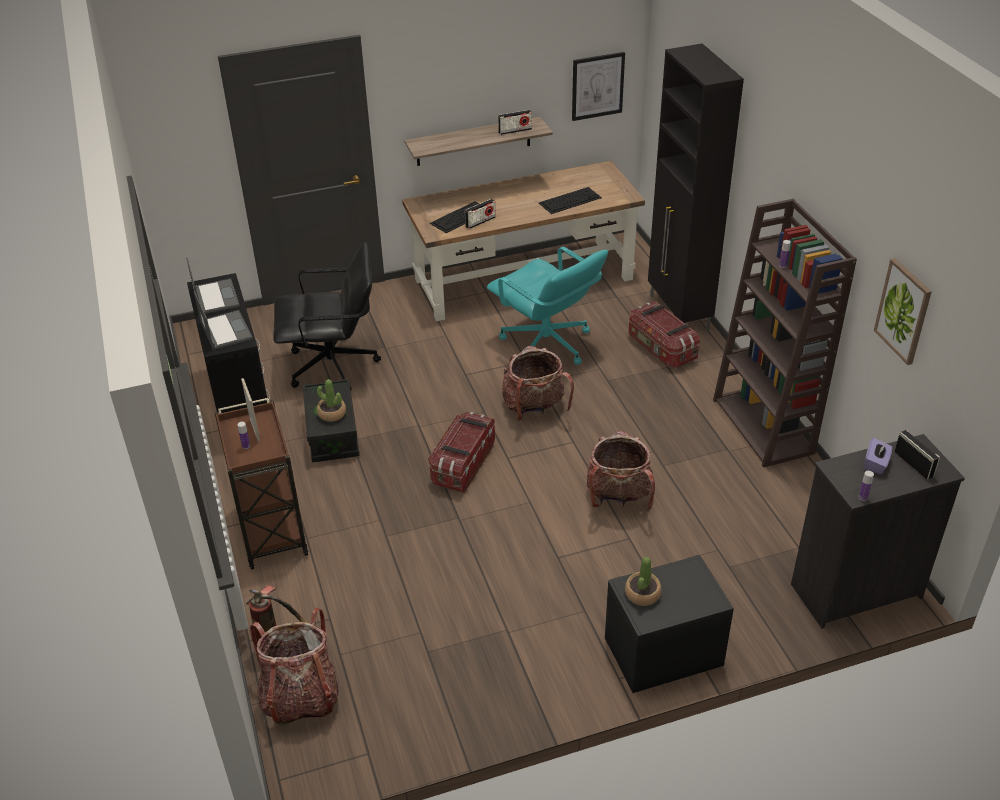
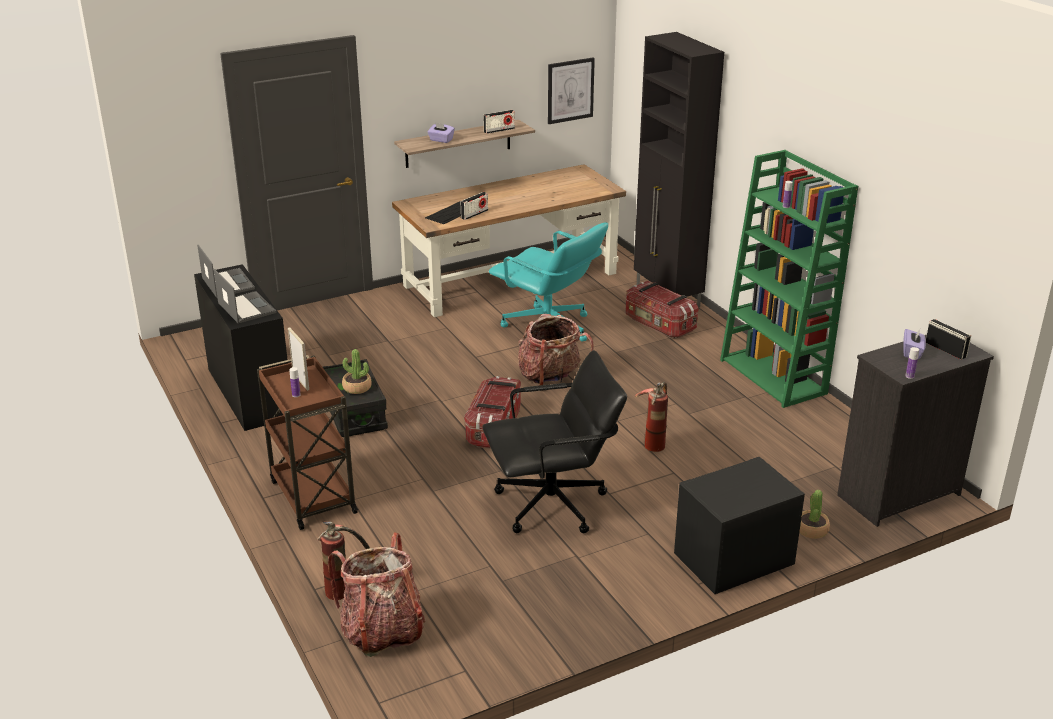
camera: 10 degrees left, 10 degrees down
black office chair [273,242,381,390] -> black office chair moved to [482,350,627,533]
keyboard [539,187,602,214] -> none
backpack [587,431,655,511] -> fire extinguisher [635,382,668,452]
potted plant [625,557,662,606] -> potted plant moved to [799,490,830,539]
brown bookcase [713,199,857,468] -> green bookcase [720,150,858,408]
picture [874,258,932,365] -> none
none -> purple tissue box [427,122,455,143]

